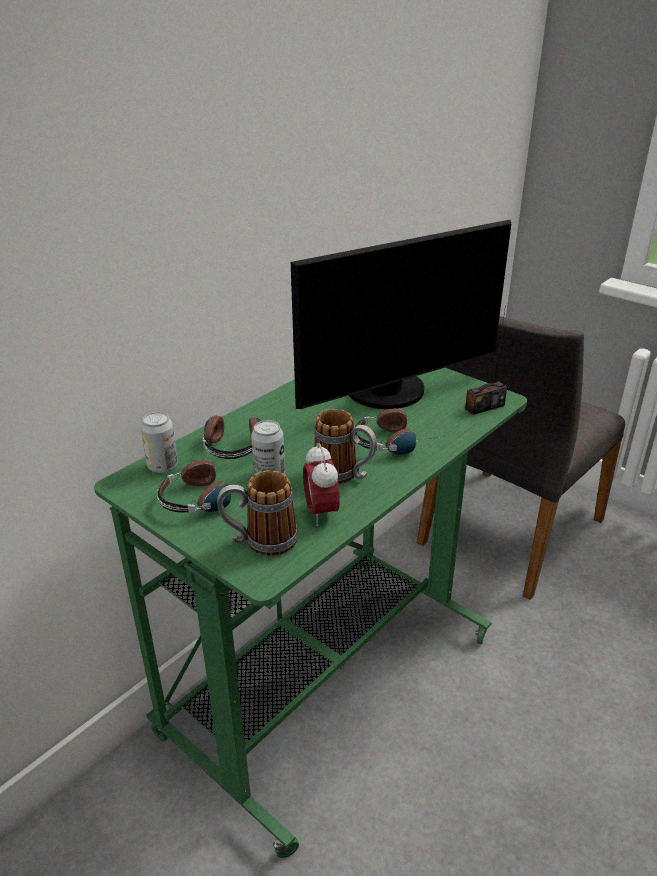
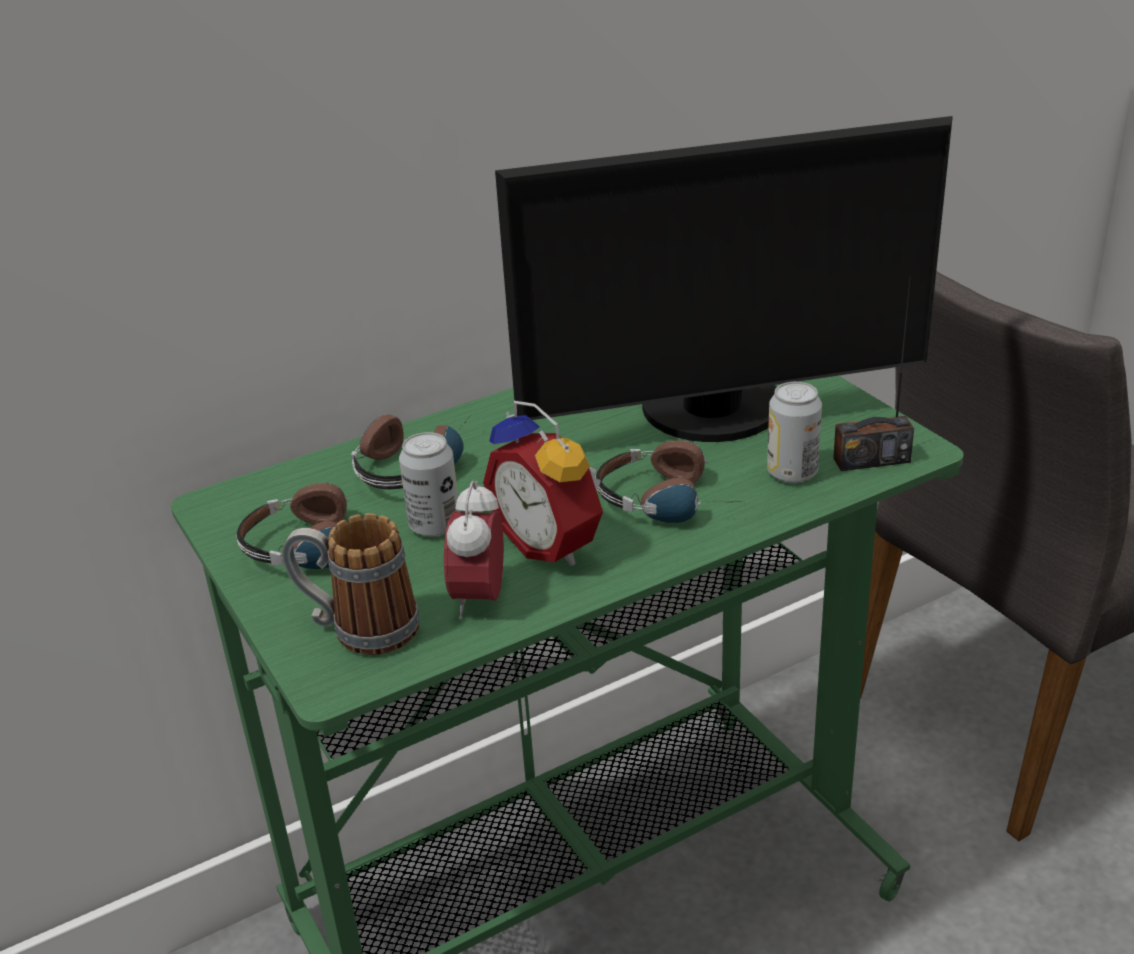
camera: 20 degrees right, 0 degrees up
can [140,412,178,473] -> can moved to [767,382,822,483]
mug [312,409,377,484] -> alarm clock [483,401,603,566]

